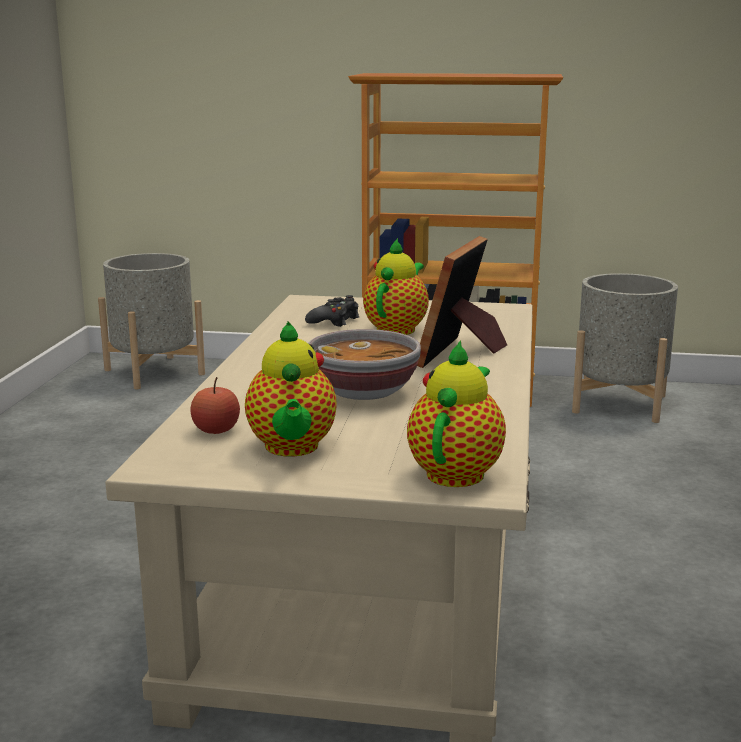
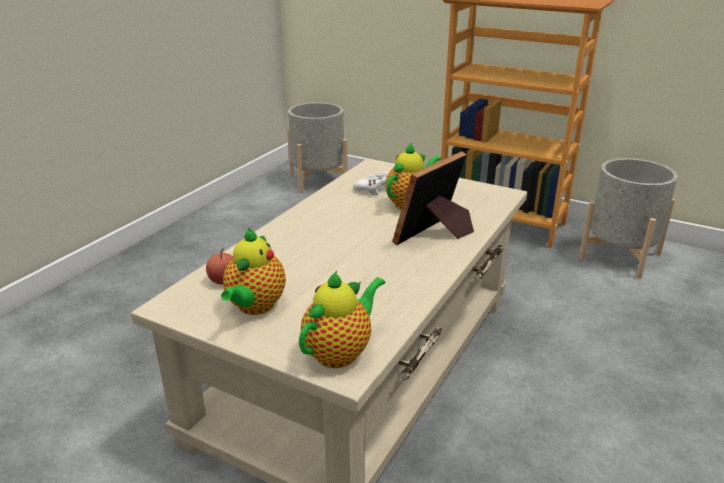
camera: 20 degrees right, 10 degrees up
black game controller [305,295,359,327] -> white game controller [353,172,389,195]
bowl [308,329,421,400] -> none

